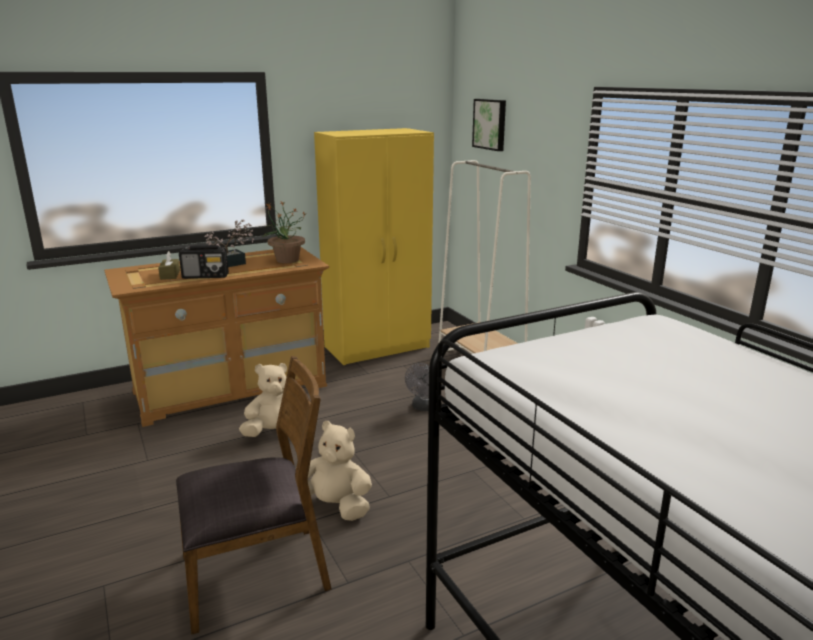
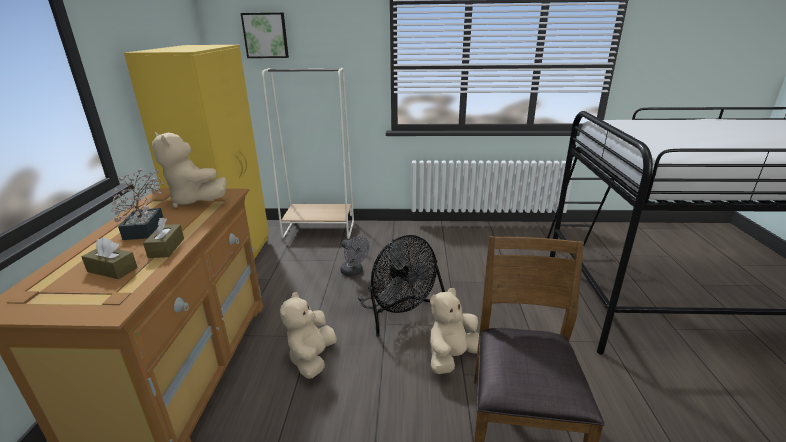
camera: 60 degrees left, 5 degrees up
radio [179,245,229,279] -> brown tissue box [143,218,184,258]
potted plant [263,202,306,263] -> beige plush toy [152,132,227,208]
none -> black fan [358,235,445,337]

